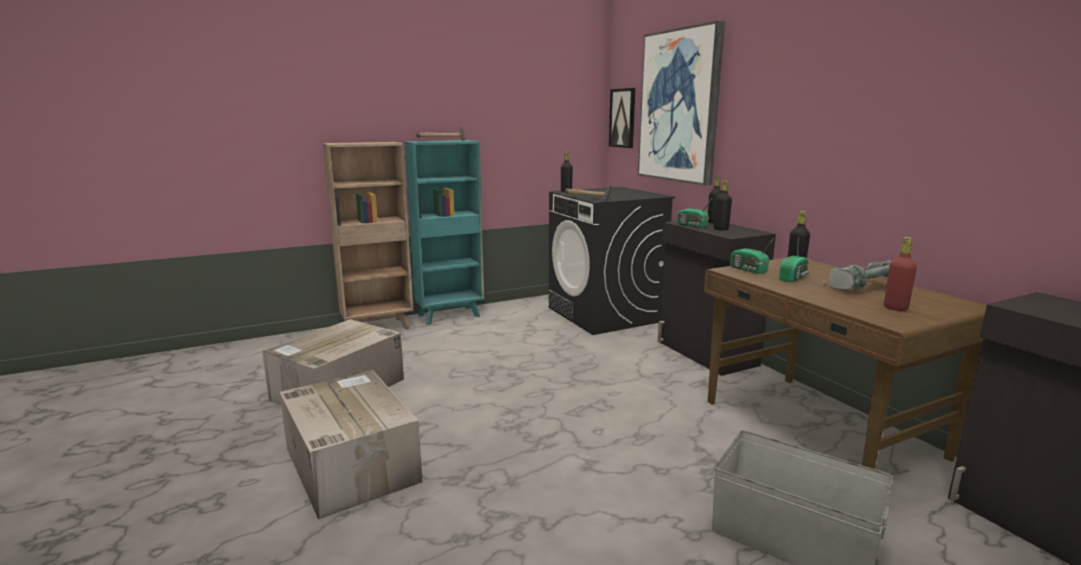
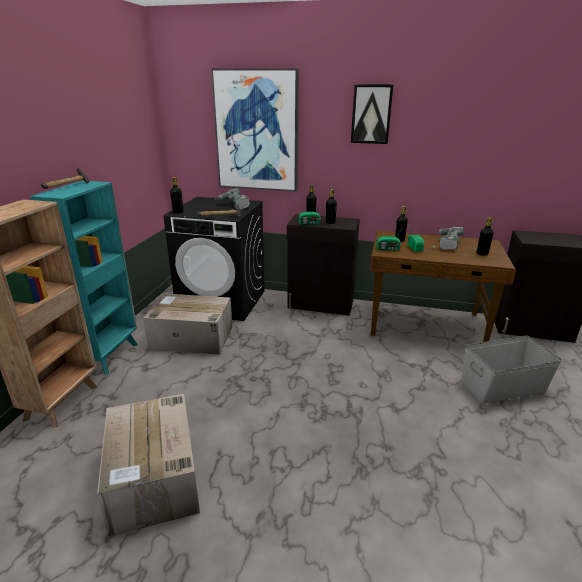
camera: 50 degrees left, 10 degrees up
cardboard box [279,370,422,519] -> cardboard box moved to [144,294,233,355]
picture [609,88,636,148] -> picture moved to [351,84,394,144]
red bottle [884,237,917,311] -> black bottle [477,217,494,256]
none -> power drill [215,188,250,210]

